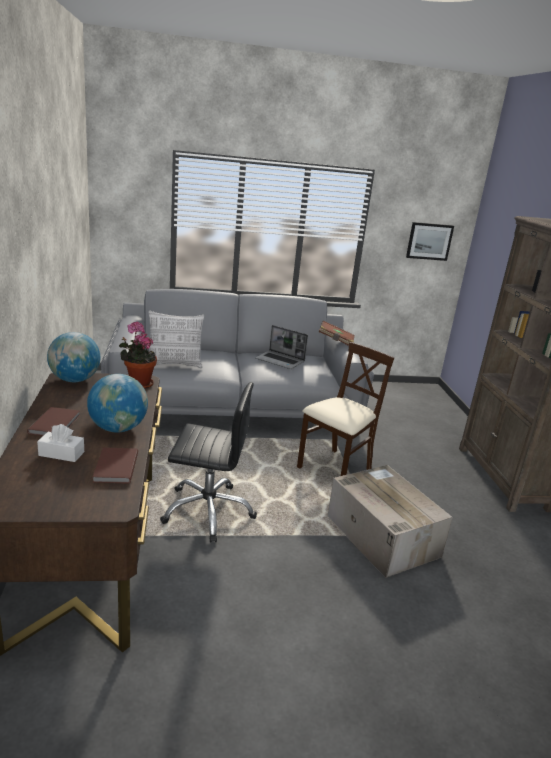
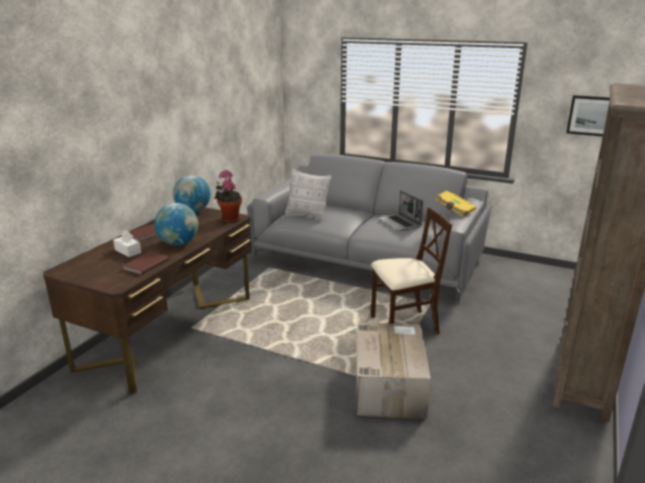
camera: 35 degrees right, 0 degrees up
black office chair [160,382,257,543] -> none
brown book [319,321,355,346] -> yellow book [435,190,476,217]

